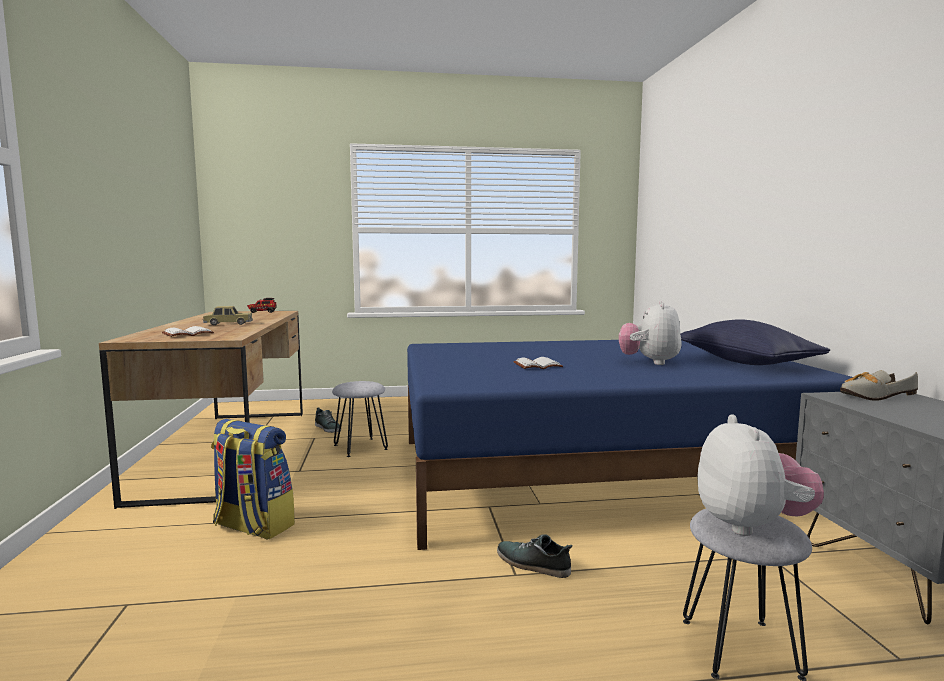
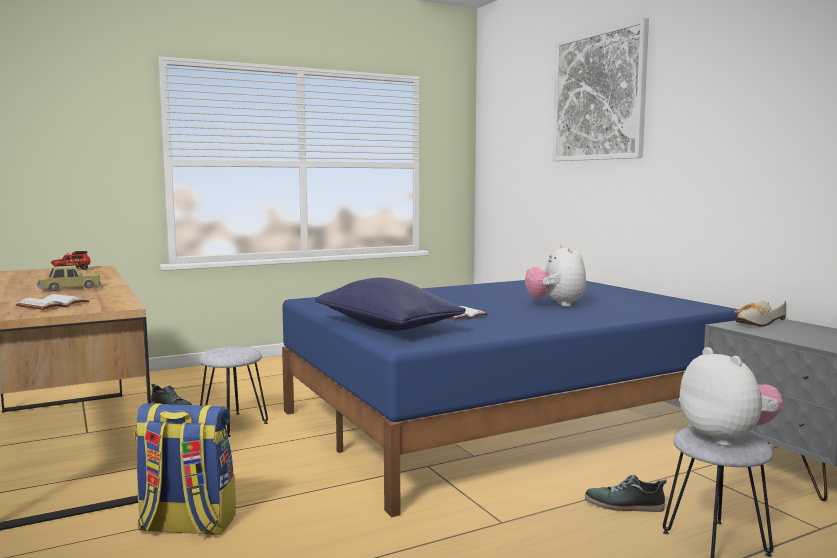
camera: 20 degrees left, 0 degrees up
shoe [497,534,573,578] -> shoe moved to [585,475,667,512]
blue pillow [680,319,830,365] -> blue pillow moved to [315,278,466,331]
none -> picture [553,18,649,161]

